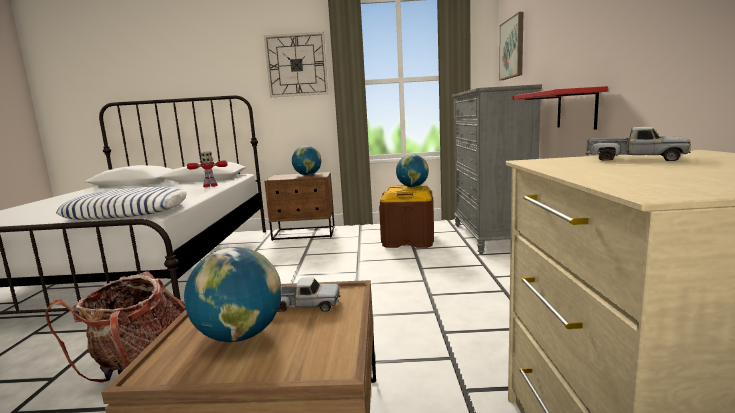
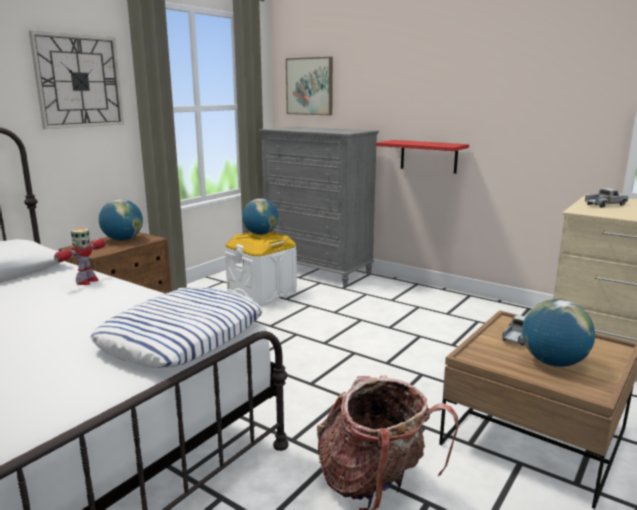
camera: 55 degrees left, 5 degrees up
brown storage box [379,185,434,248] -> white storage box [225,232,297,306]

